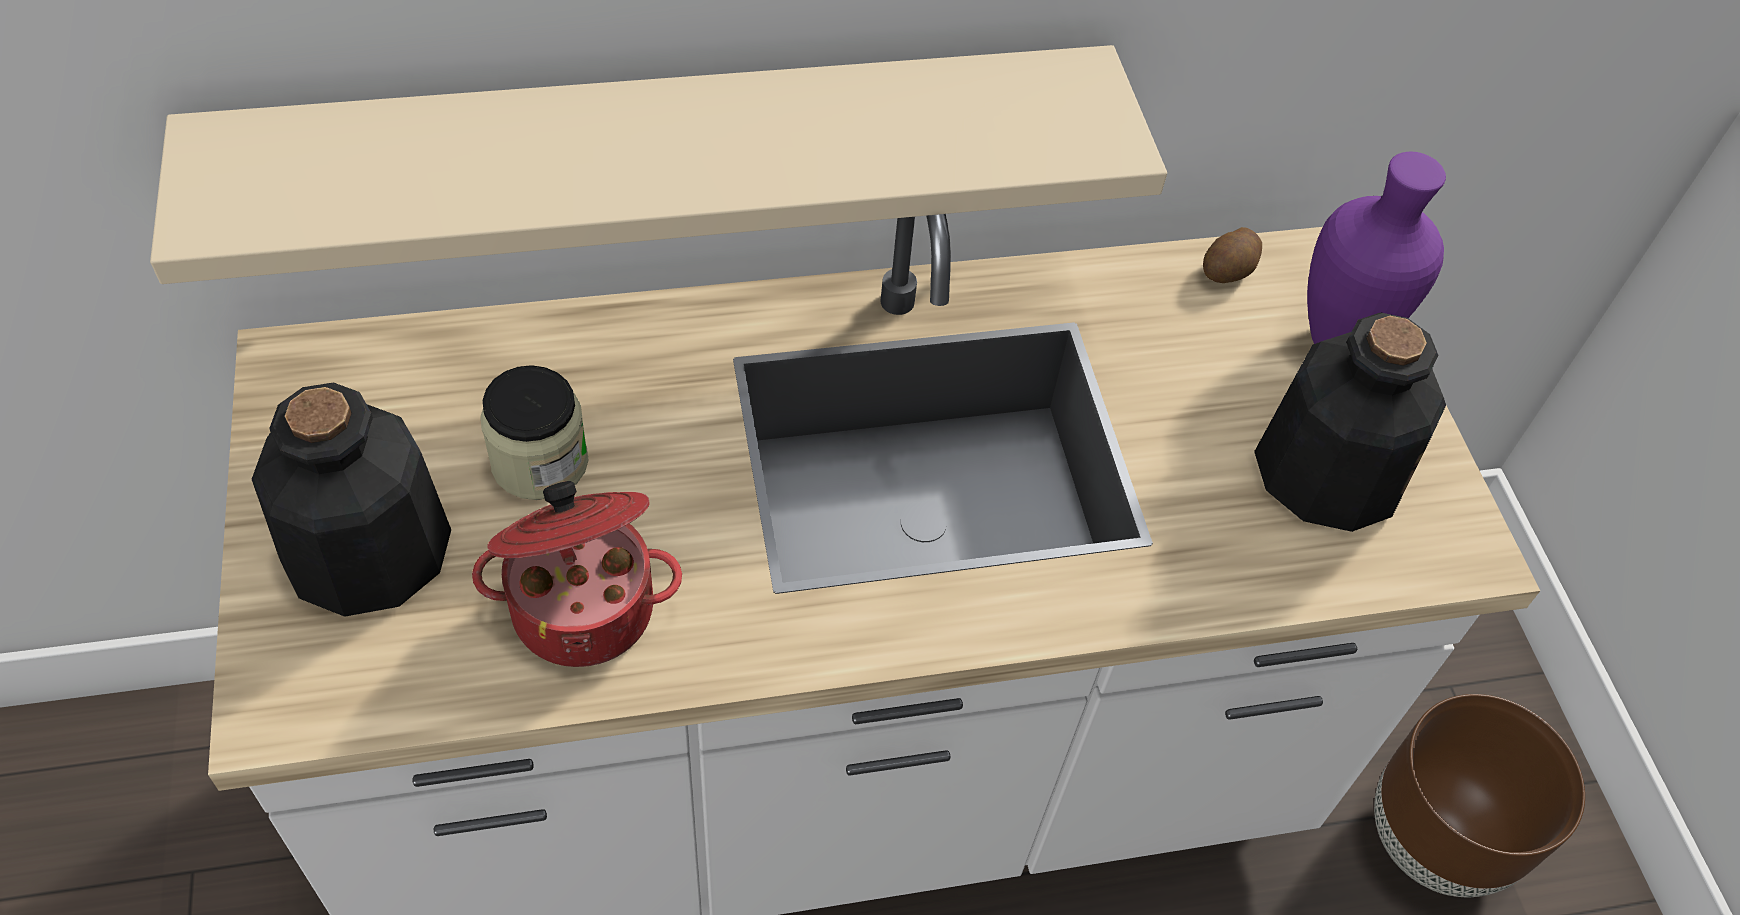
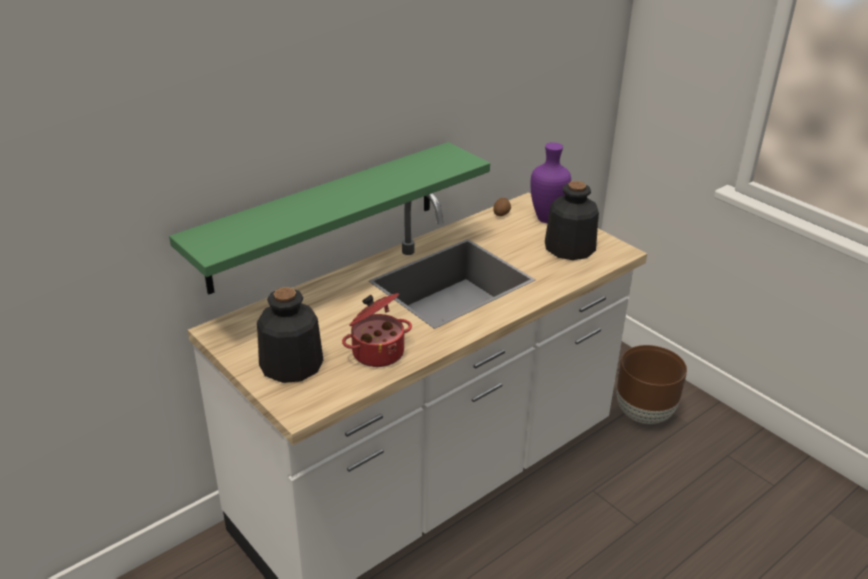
camera: 25 degrees left, 20 degrees down
beige shelf [150,45,1167,284] -> green shelf [169,142,490,294]
jar [481,365,588,500] -> none

